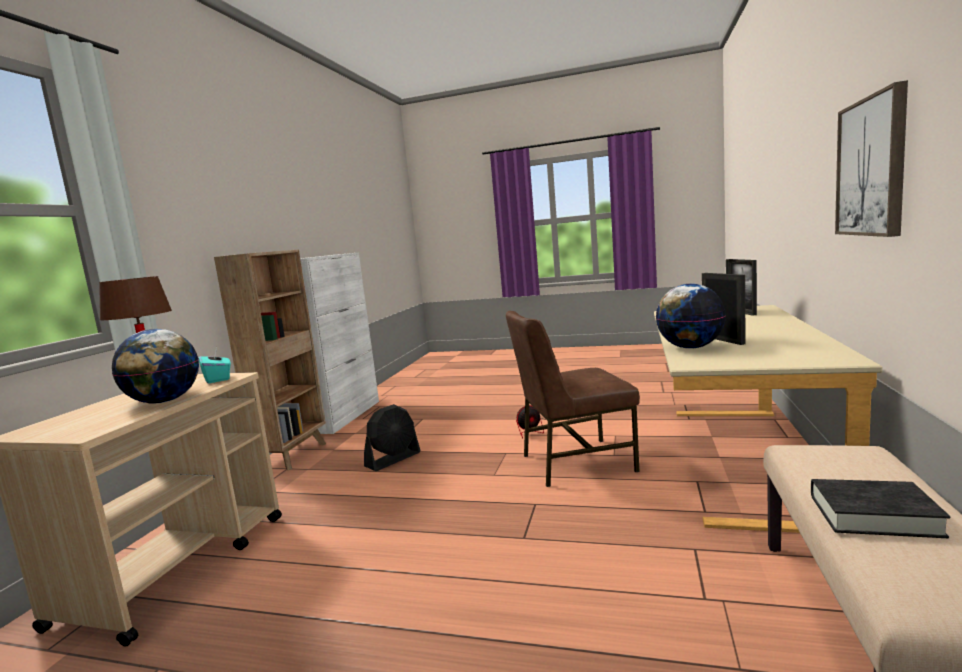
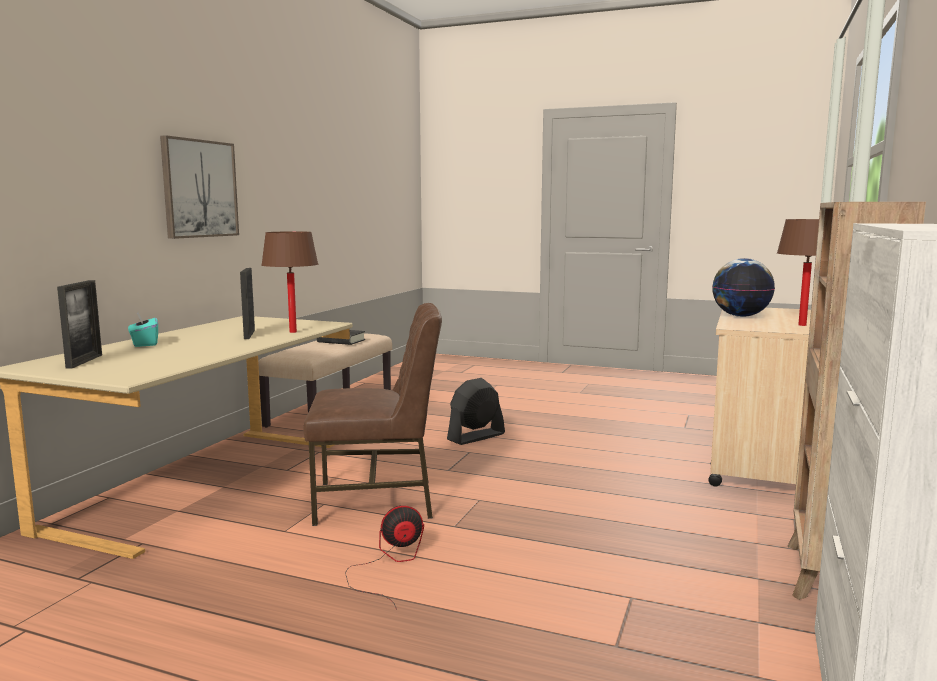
camera: 175 degrees left, 0 degrees up
turquoise tissue box [199,347,231,384] -> turquoise tissue box moved to [128,312,158,347]
black fan [364,404,421,471] -> black fan moved to [447,378,505,445]
globe [656,284,726,349] -> brown table lamp [261,231,318,333]

